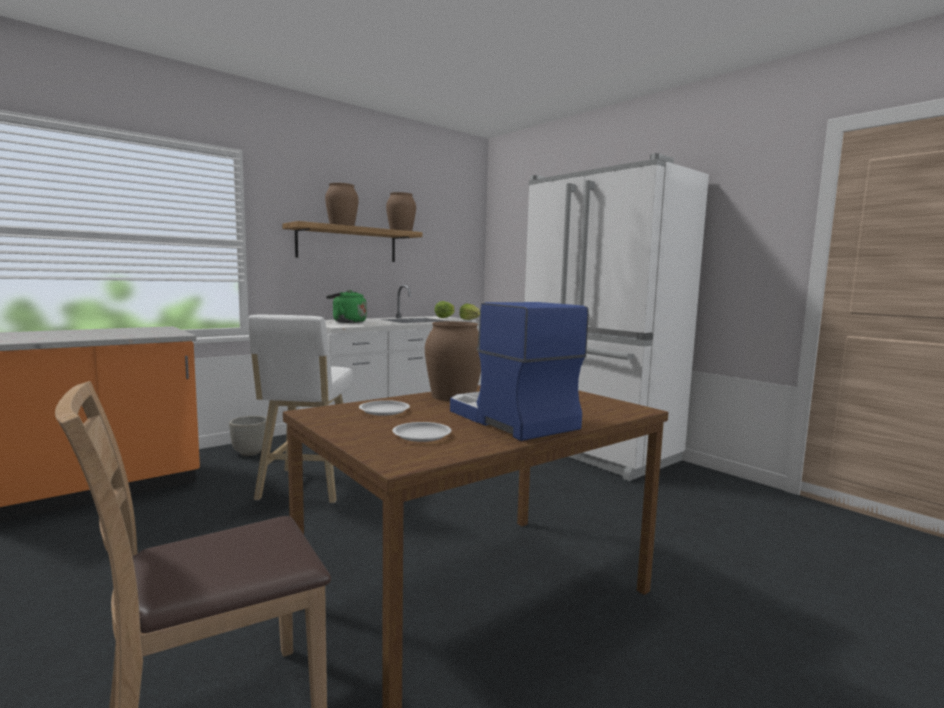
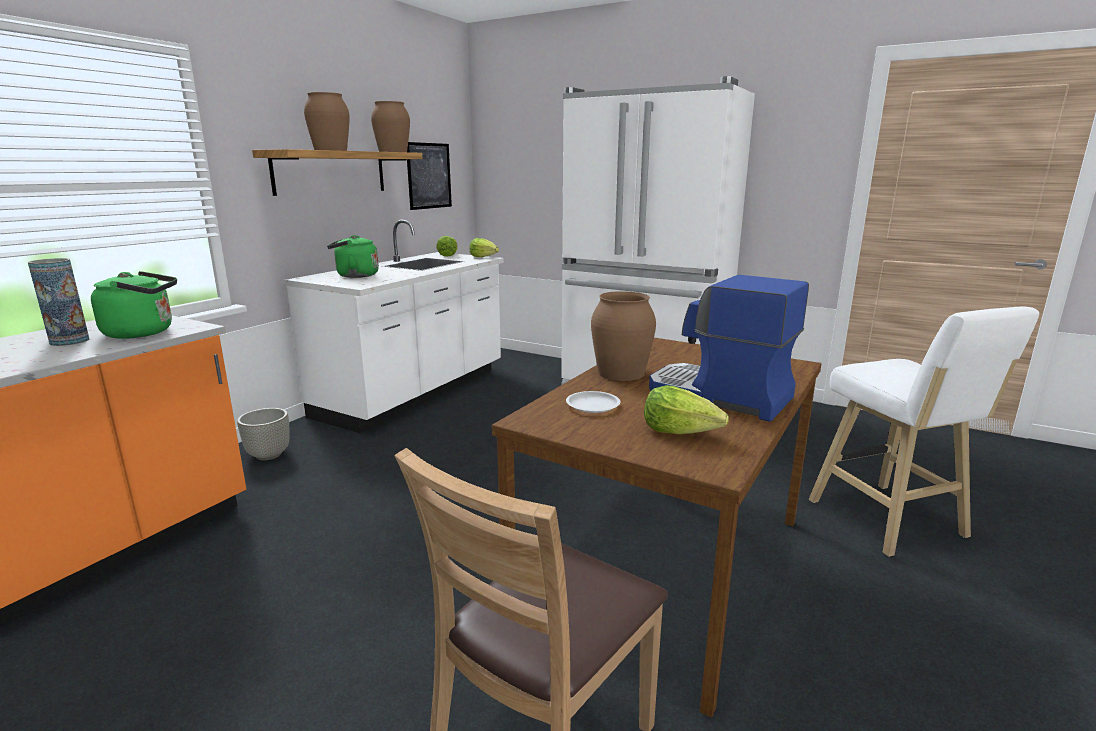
camera: 20 degrees left, 10 degrees up
white stool [248,315,353,503] -> white stool moved to [809,307,1039,557]
white plate [392,422,452,442] -> lettuce [644,385,729,435]
none -> vase [28,258,89,346]
none -> green kettle [91,271,177,339]
none -> picture [407,142,452,210]

